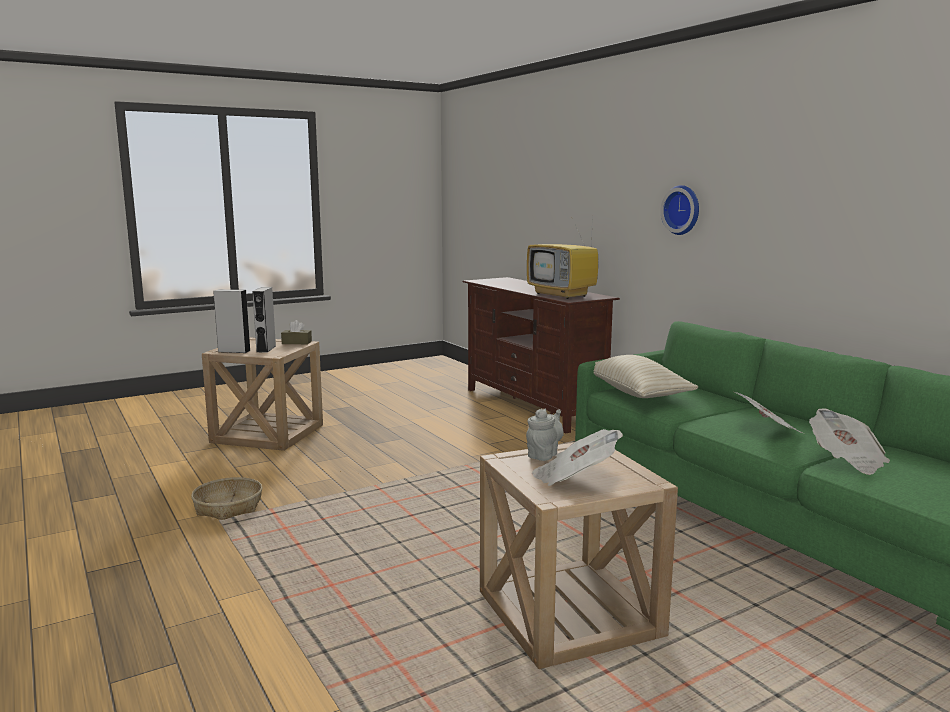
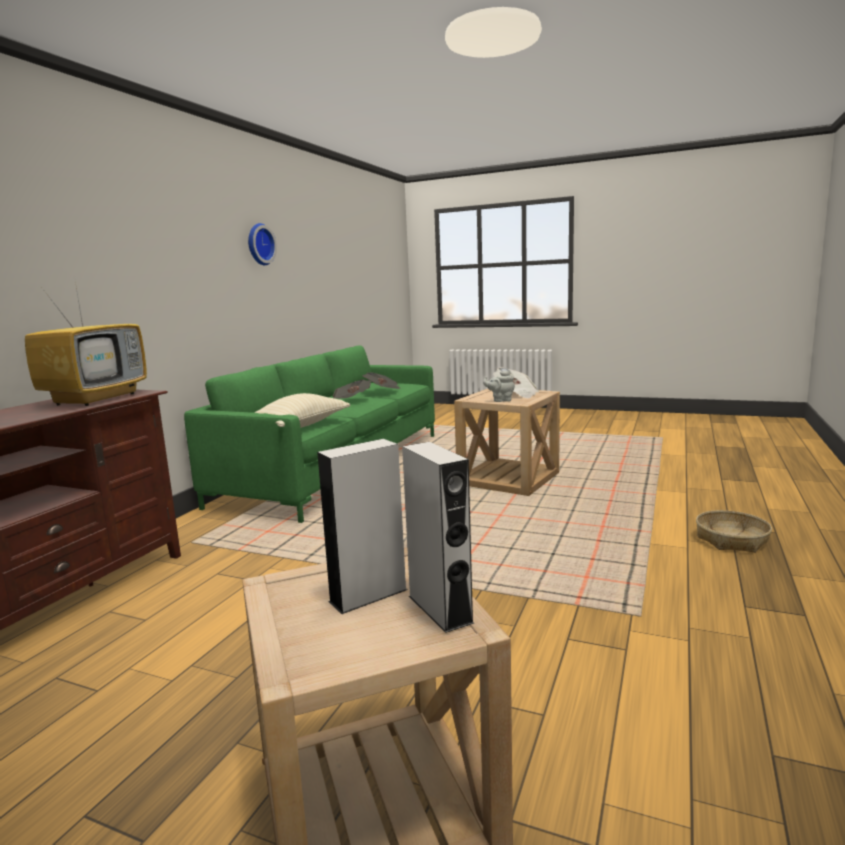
camera: 125 degrees left, 0 degrees up
basket [191,477,263,520] -> basket moved to [696,510,772,553]
brown tissue box [281,320,312,344] -> none
wall clock [661,185,699,235] -> wall clock moved to [248,223,277,265]

